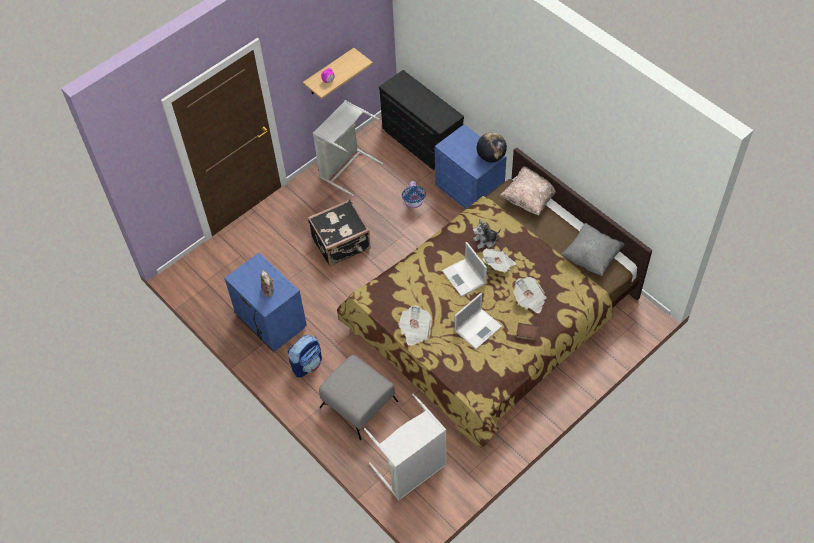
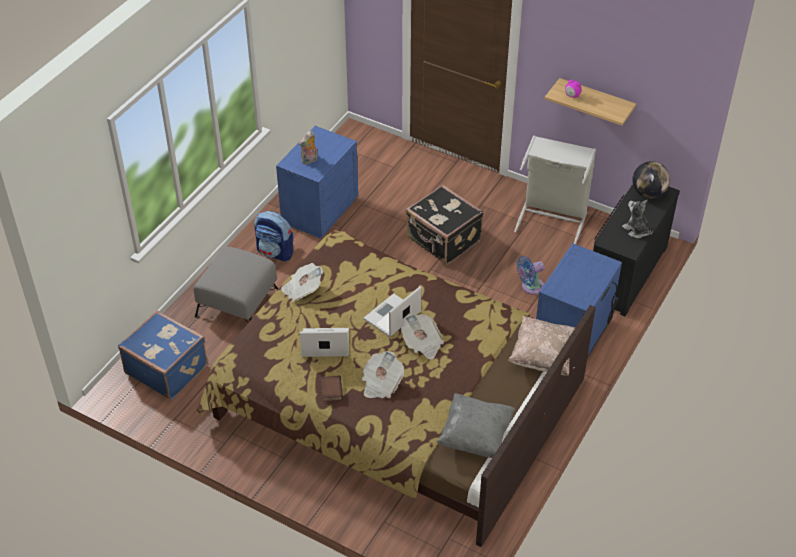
camera: 70 degrees right, 10 degrees down
grey laundry basket [364,394,447,500] -> blue suitcase [118,310,207,399]
laptop [454,293,502,349] -> laptop turned 150 degrees clockwise [300,328,349,357]
plush toy [473,218,501,249] -> plush toy moved to [622,200,653,238]
globe [477,132,507,163] -> globe moved to [632,161,670,198]

